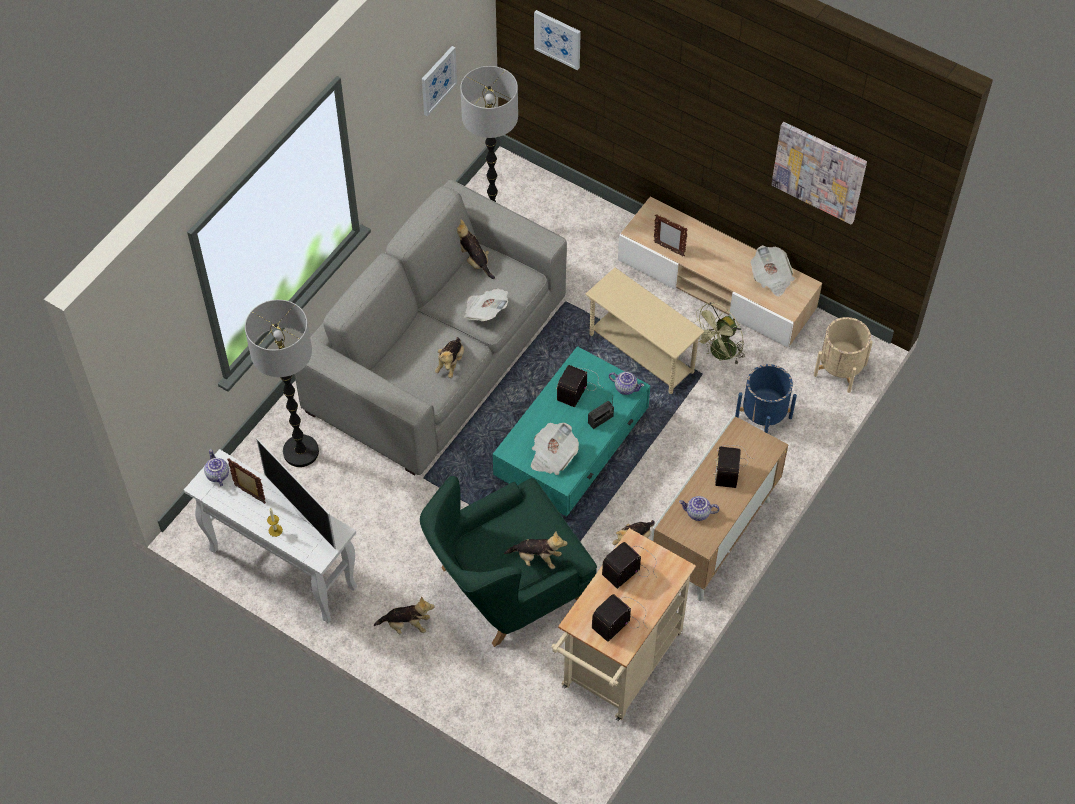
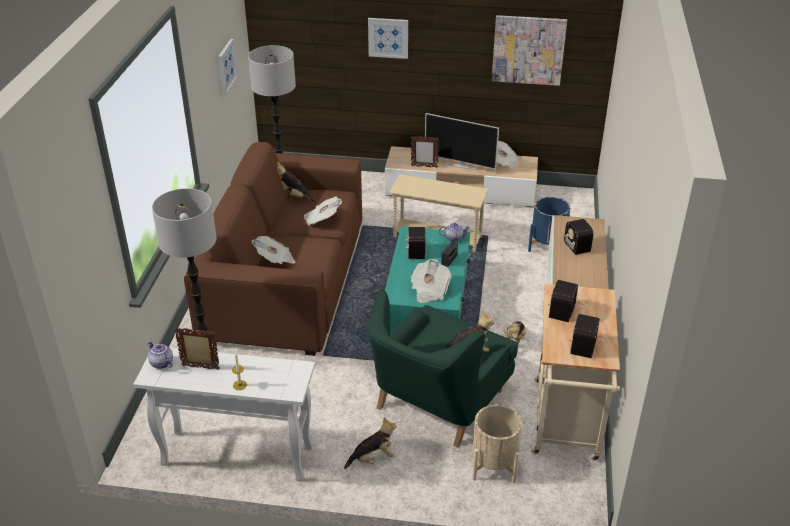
camera: 25 degrees left, 20 degrees down
television [256,438,336,549] -> television moved to [425,113,499,170]
grey sofa [294,179,567,475] -> brown sofa [184,142,362,356]
plush toy [435,337,464,378] -> none
picture [534,10,581,70] -> picture moved to [368,18,408,59]
teapot [679,496,719,521] -> none
green fan [694,302,745,364] -> none
beige planter [814,317,873,393] -> beige planter moved to [473,404,522,484]
none -> newspaper [251,236,296,264]

